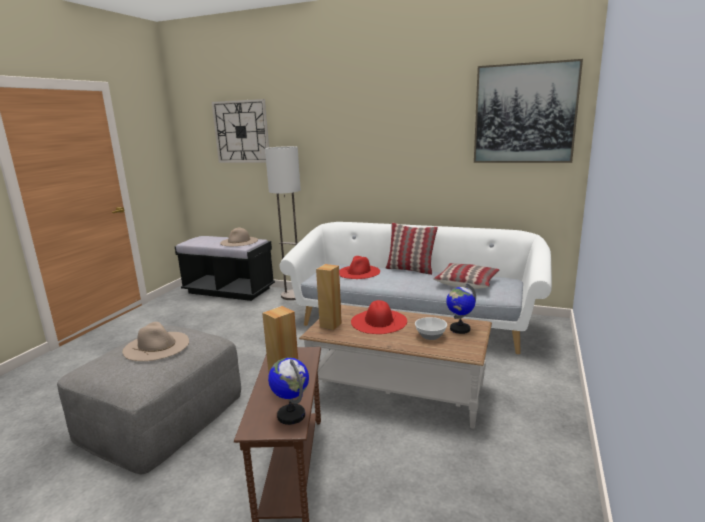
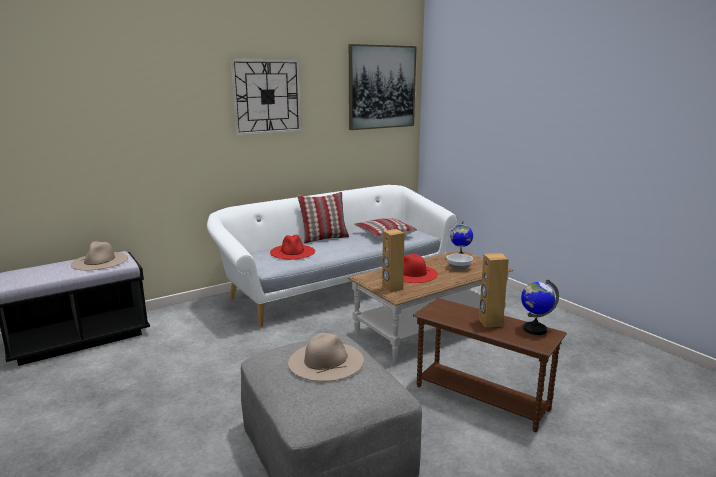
camera: 55 degrees left, 0 degrees up
wall clock [212,99,269,163] -> wall clock moved to [230,59,301,136]
floor lamp [265,146,301,300] -> none

